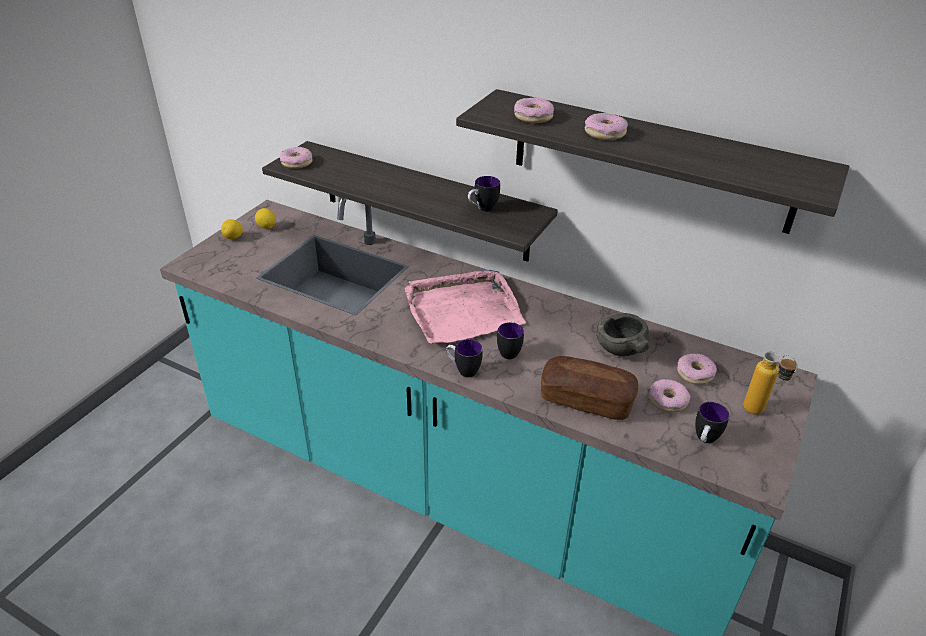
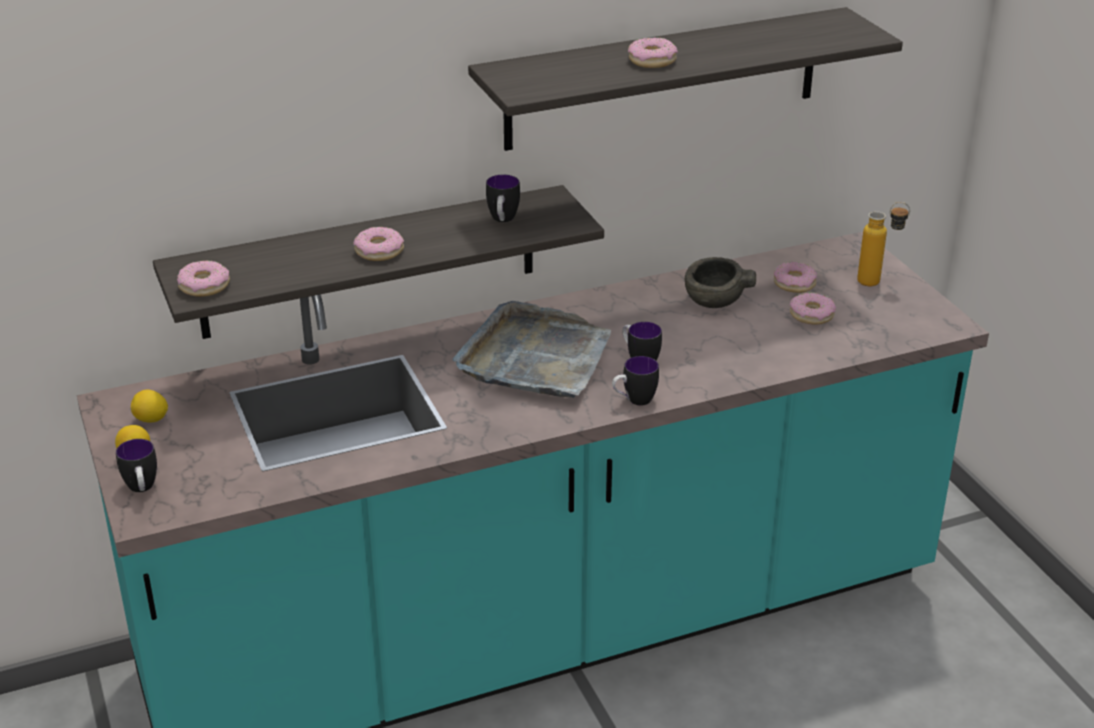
camera: 50 degrees left, 5 degrees down
pink tray [405,269,526,344] -> grey tray [452,301,611,398]
donut [514,97,554,123] -> donut moved to [353,227,404,261]
bread [541,356,638,420] -> none
mug [695,402,729,443] -> mug moved to [116,439,157,492]

